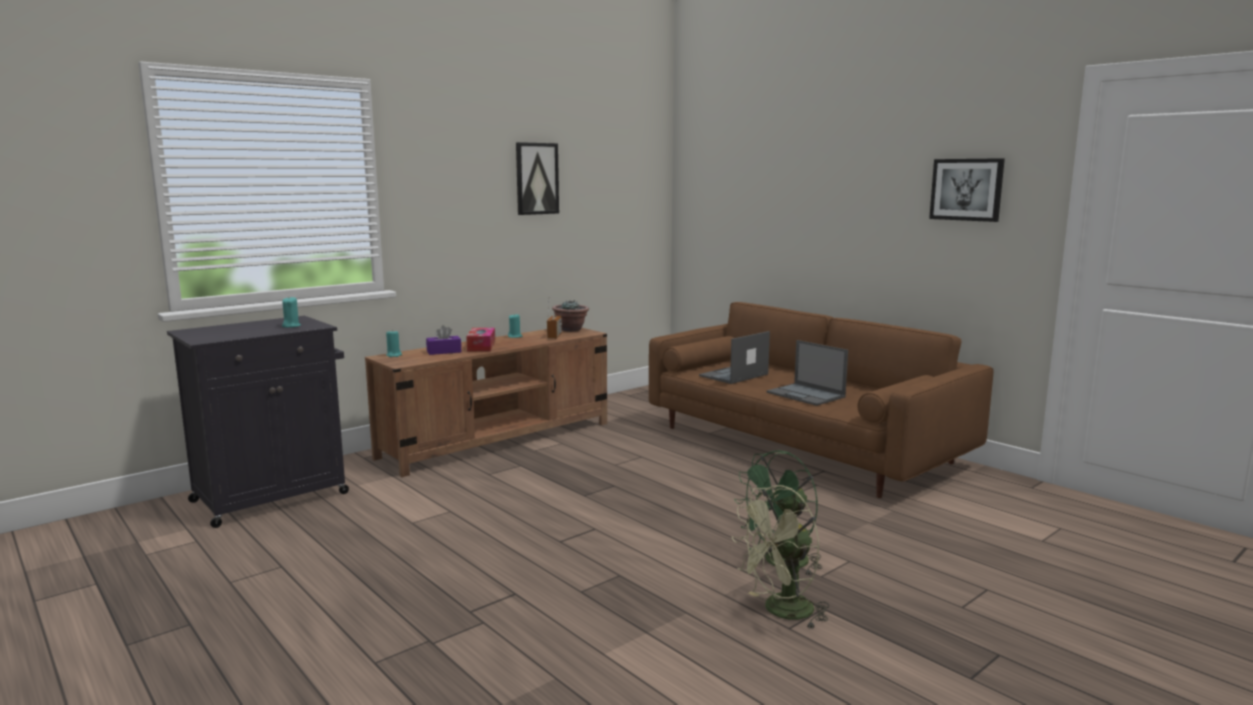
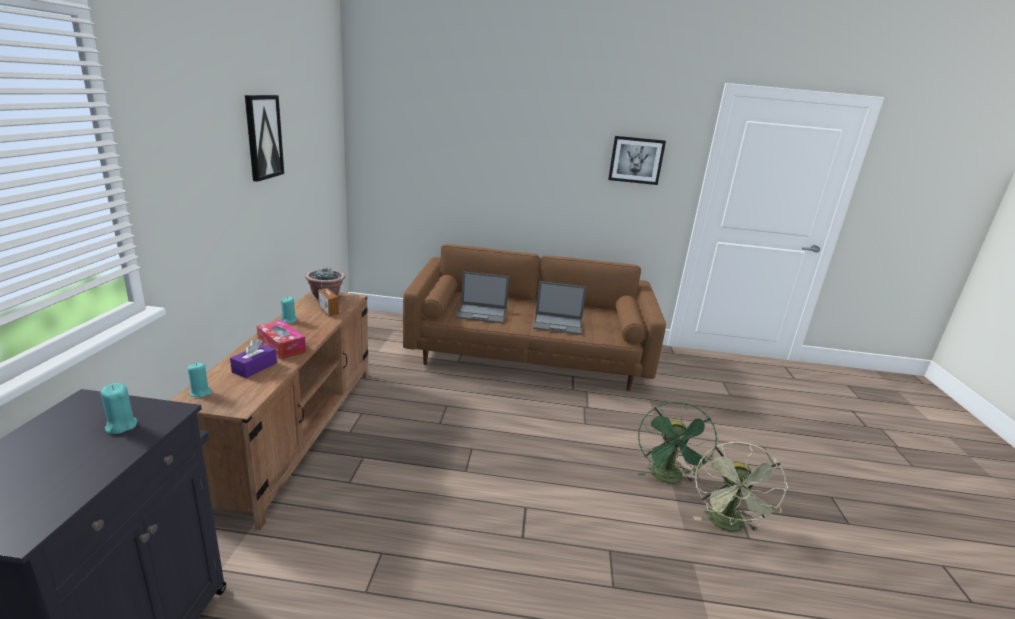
camera: 45 degrees left, 10 degrees up
laptop [699,331,770,384] -> laptop turned 90 degrees counterclockwise [455,272,509,323]

